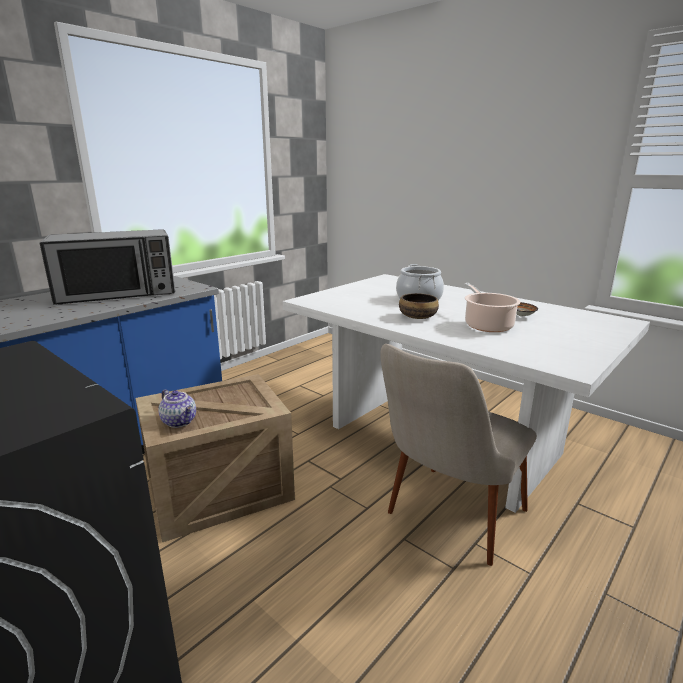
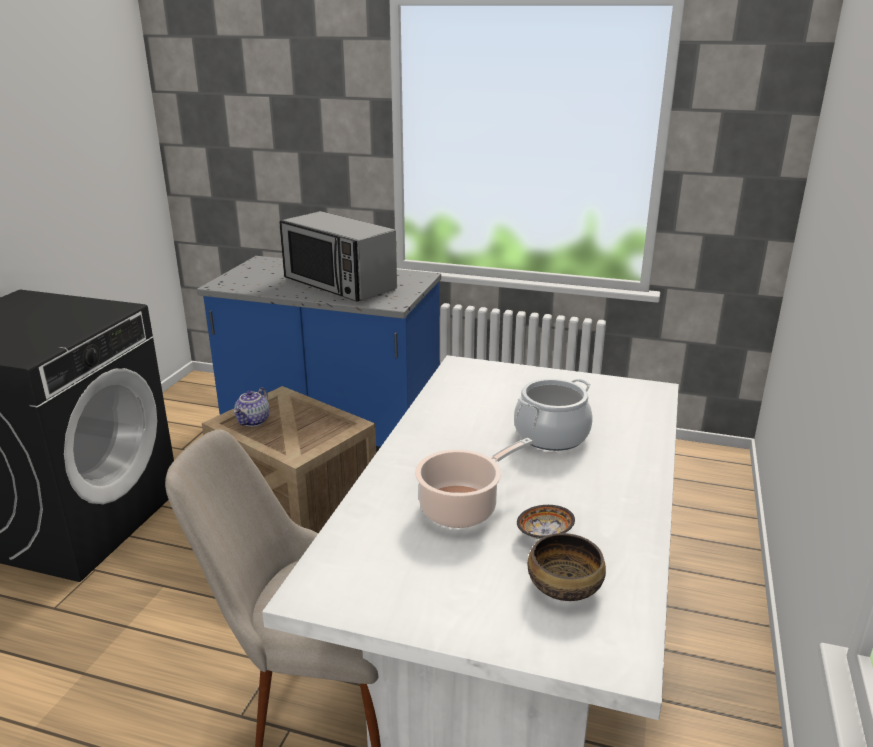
camera: 65 degrees right, 5 degrees up
bowl [399,293,439,319] -> bowl moved to [528,533,606,601]

